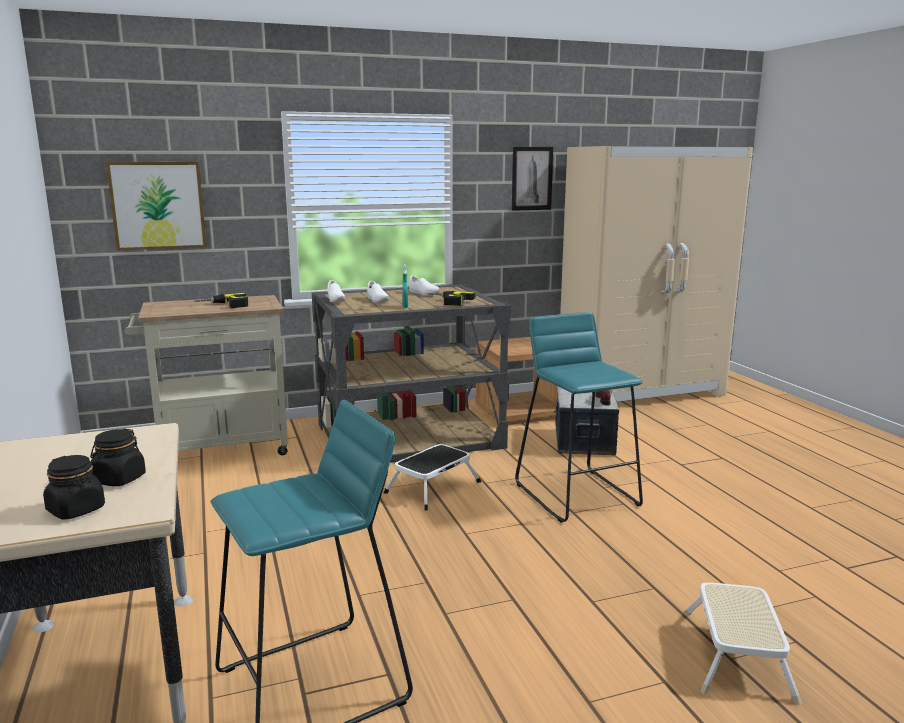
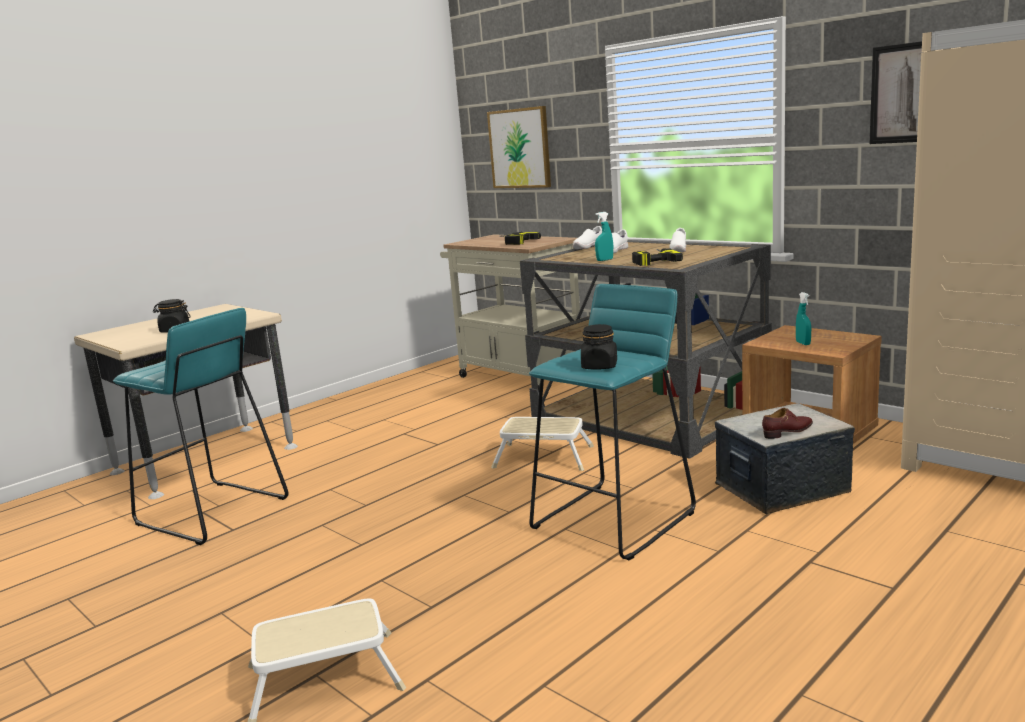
camera: 65 degrees right, 0 degrees up
black jar [43,455,105,520] -> black jar moved to [581,324,617,370]
black step ladder [384,444,481,511] -> beige step ladder [491,417,594,471]
none -> turquoise spray bottle [796,292,811,345]

